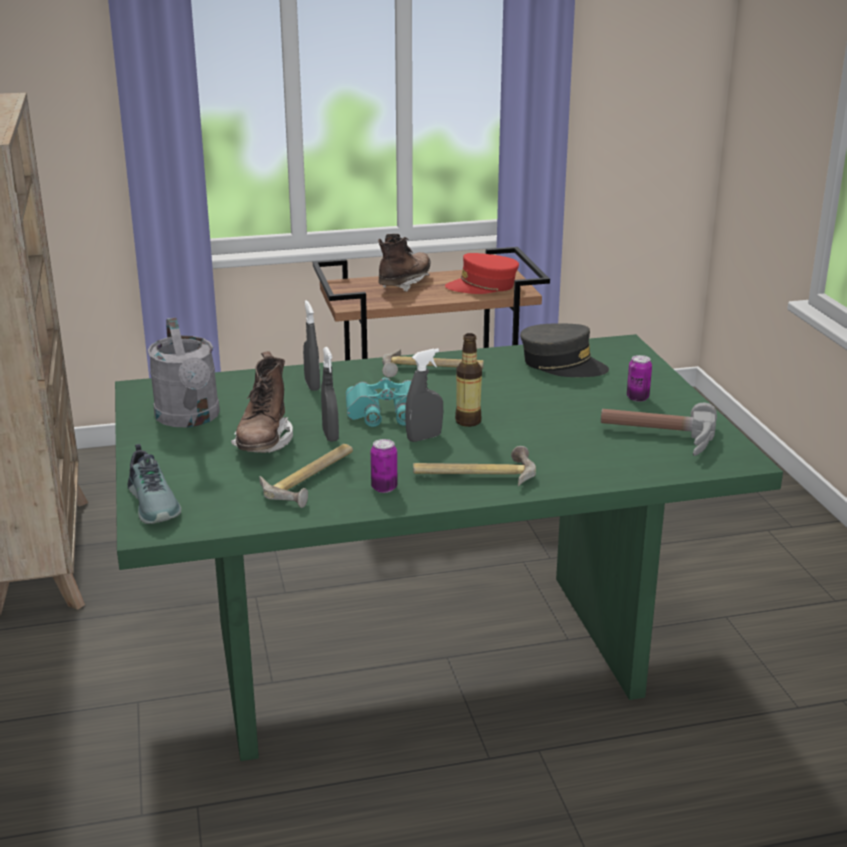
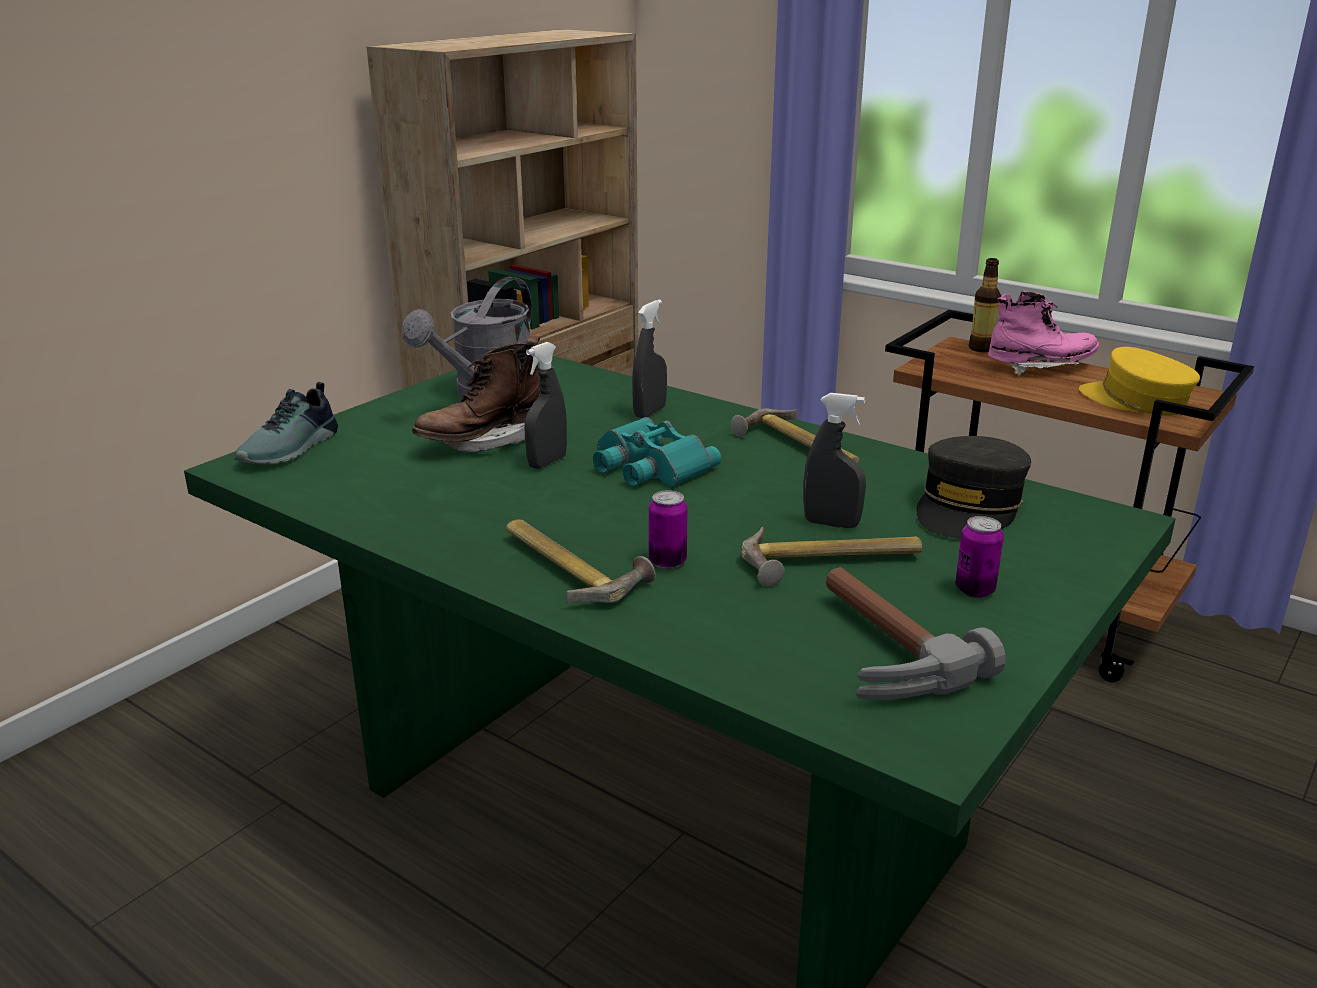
camera: 50 degrees right, 0 degrees up
hammer [260,444,353,508] -> hammer moved to [741,527,922,586]
can [371,439,397,493] -> can moved to [649,490,688,569]
brown boot [378,234,430,292] -> pink boot [988,291,1099,376]
grey spray bottle [405,348,443,442] -> grey spray bottle moved to [803,393,866,528]
red cap [445,253,519,294] -> yellow cap [1079,347,1200,416]
bottle [455,333,482,427] -> bottle moved to [969,258,1001,352]
grey cap [520,323,609,377] -> grey cap turned 45 degrees clockwise [916,436,1031,538]

